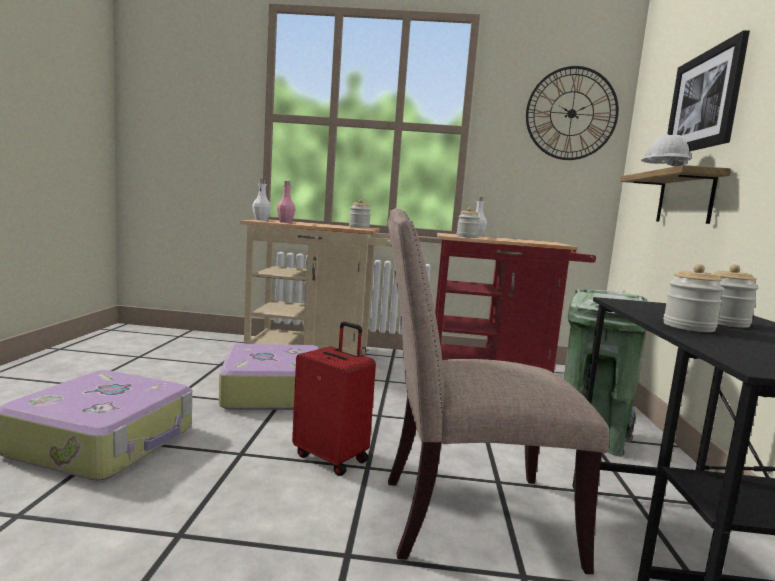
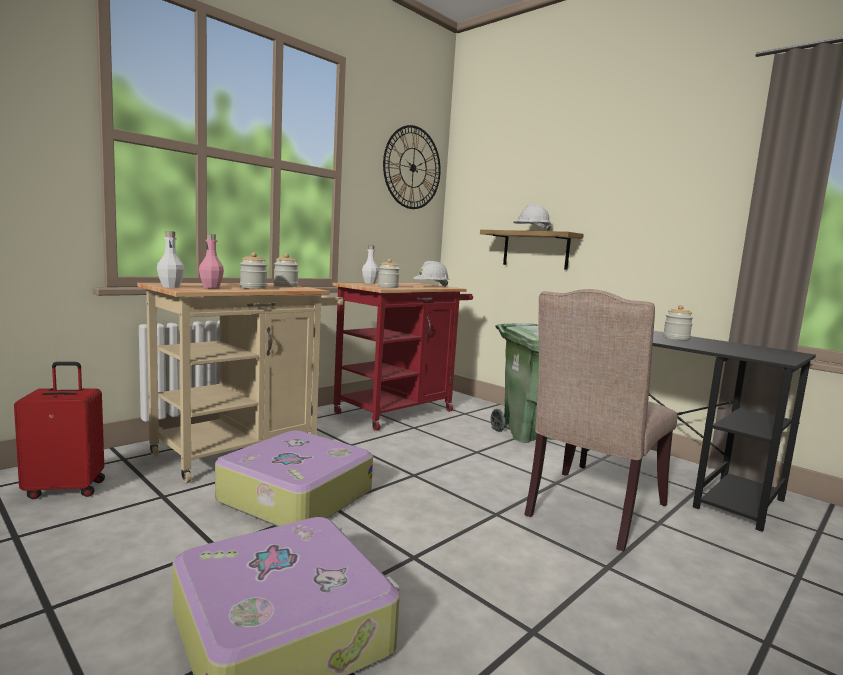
camera: 50 degrees left, 0 degrees up
red suitcase [292,322,376,476] -> red suitcase moved to [14,362,105,499]
jar [663,264,724,332] -> jar moved to [240,252,267,289]
picture [667,30,750,151] -> none
none -> white hard hat [413,261,450,287]

